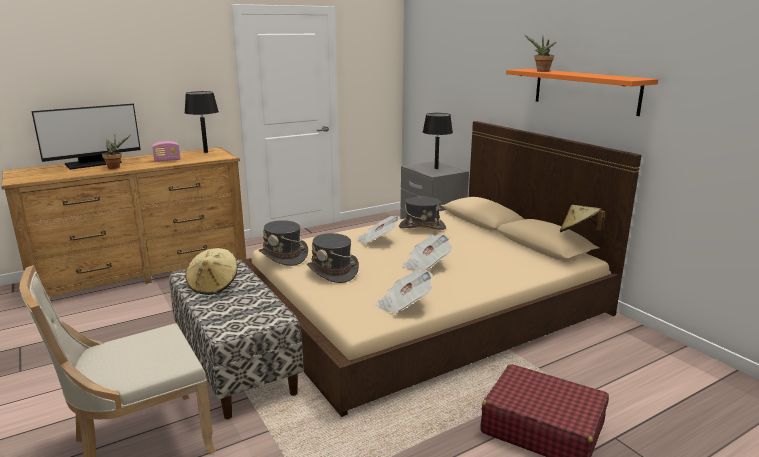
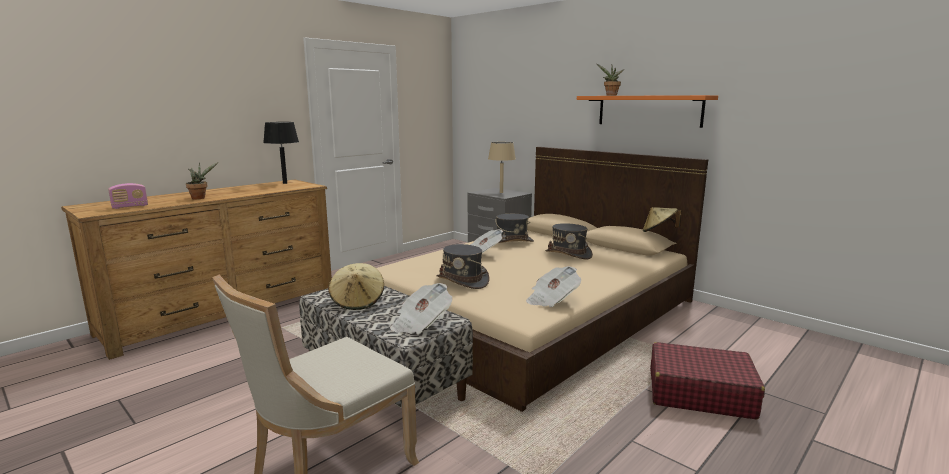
camera: 15 degrees left, 5 degrees down
monitor [31,104,141,170] -> none
radio [152,141,180,162] -> radio moved to [108,183,148,209]
grey hat [259,220,308,266] -> grey hat moved to [545,223,593,260]
newspaper [403,235,452,272] -> newspaper moved to [390,283,453,334]
black table lamp [423,113,453,169] -> beige table lamp [488,142,516,193]

